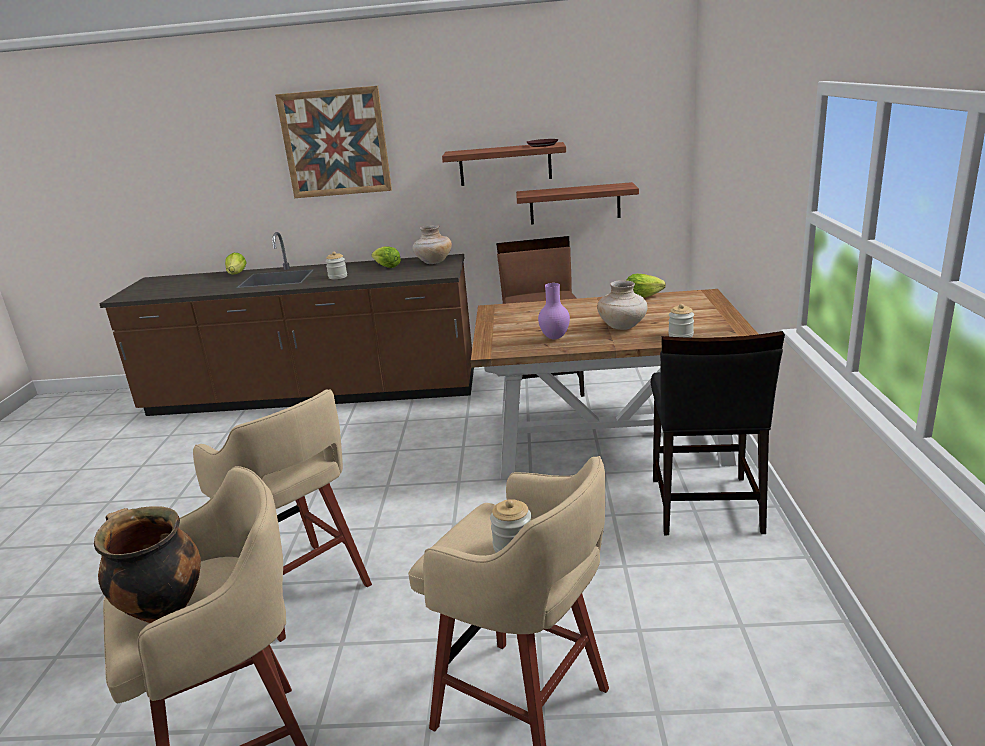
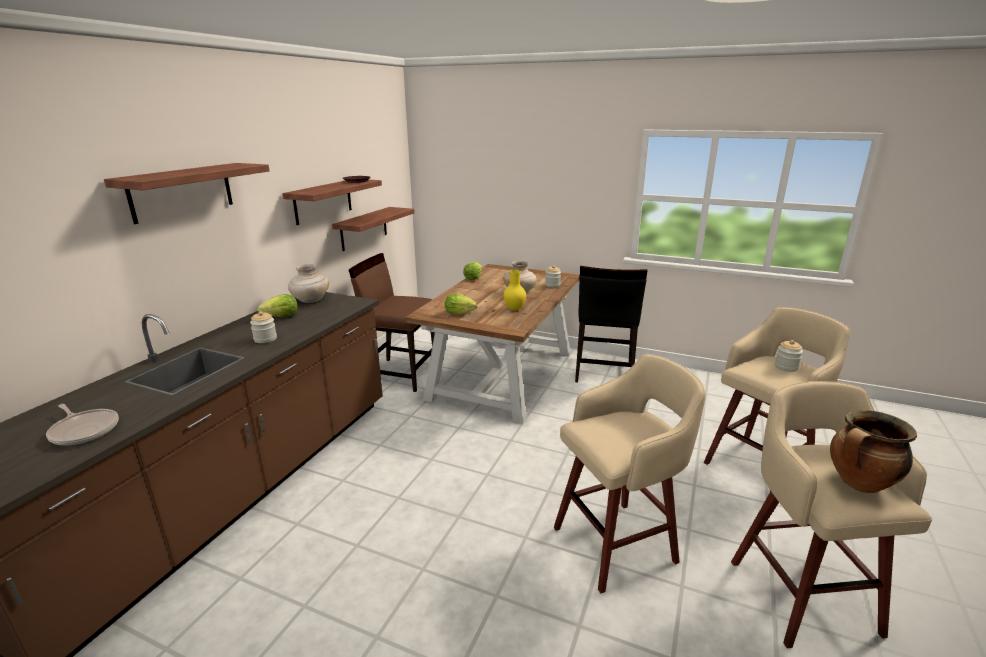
camera: 70 degrees left, 0 degrees up
lettuce [225,253,247,275] -> lettuce moved to [445,294,478,314]
picture [275,86,392,198] -> shelf [104,163,270,224]
purple vase [538,283,570,340] -> yellow vase [503,270,526,311]
black chair [651,331,785,535] -> black chair turned 75 degrees clockwise [575,266,647,382]
none -> frying pan [46,404,119,446]

